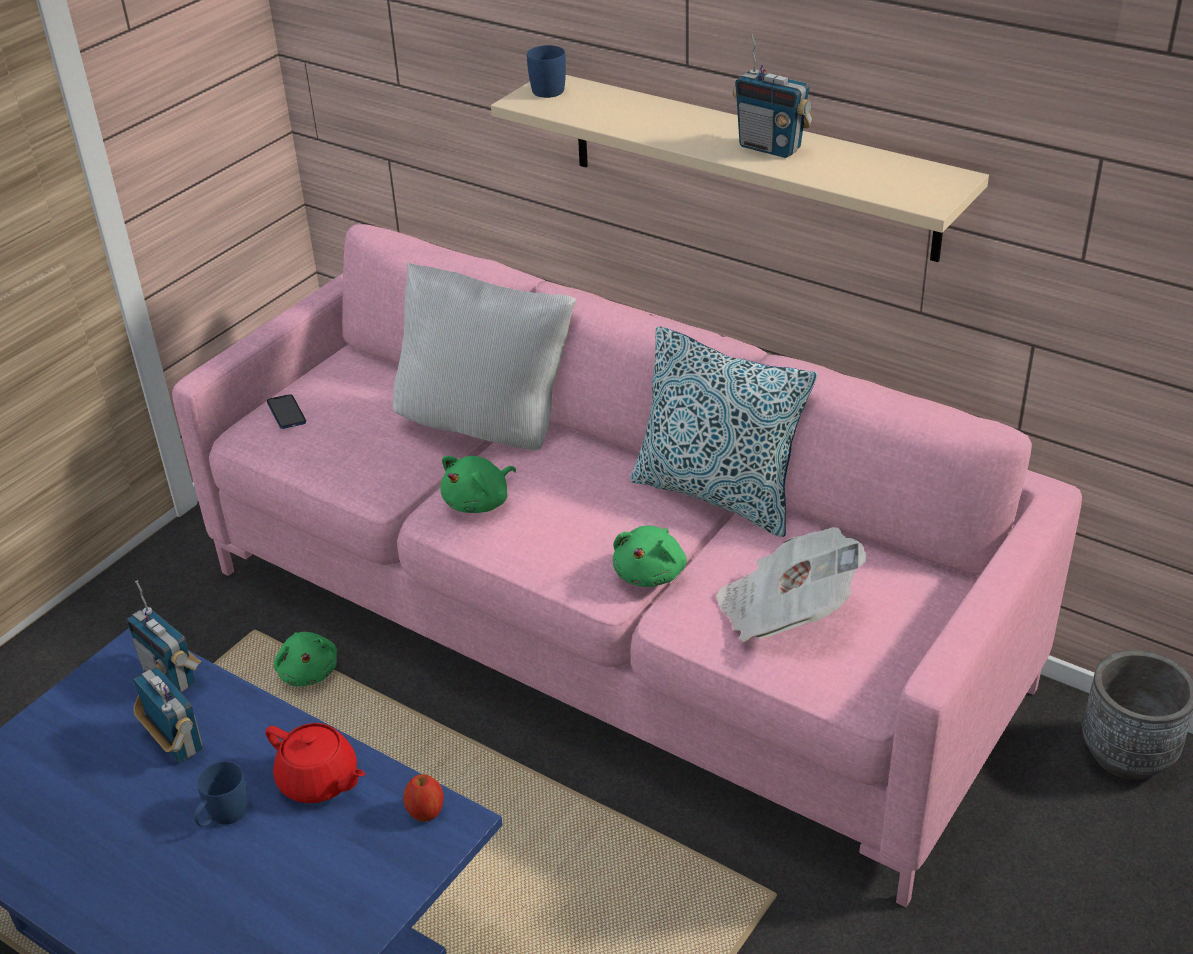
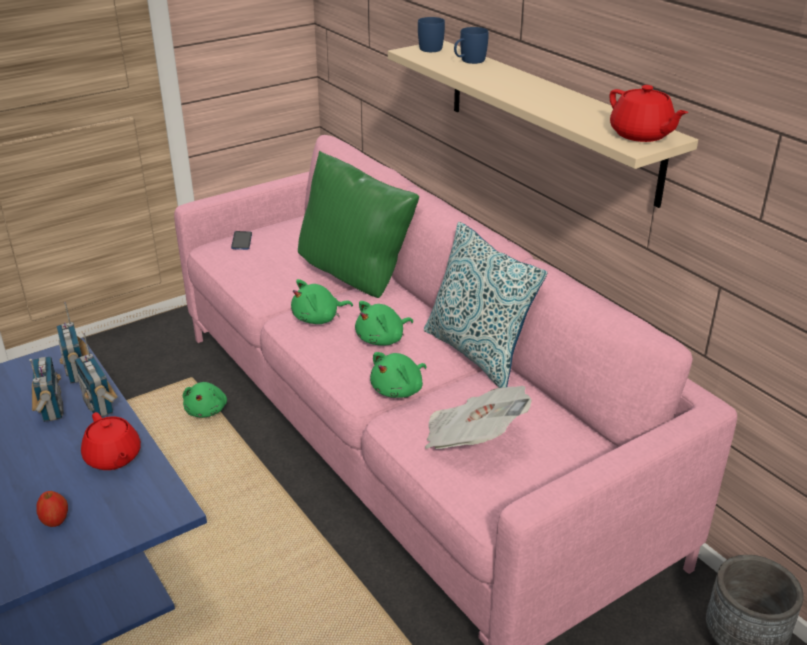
camera: 20 degrees right, 5 degrees down
blue mug [194,761,248,827] -> blue mug moved to [454,27,489,64]
white pillow [393,262,576,450] -> green pillow [298,151,420,298]
apple [403,774,444,822] -> apple moved to [36,491,68,527]
radio [733,34,814,158] -> radio moved to [75,333,118,417]
none -> green plush toy [355,301,413,345]
none -> red teapot [609,85,688,142]

